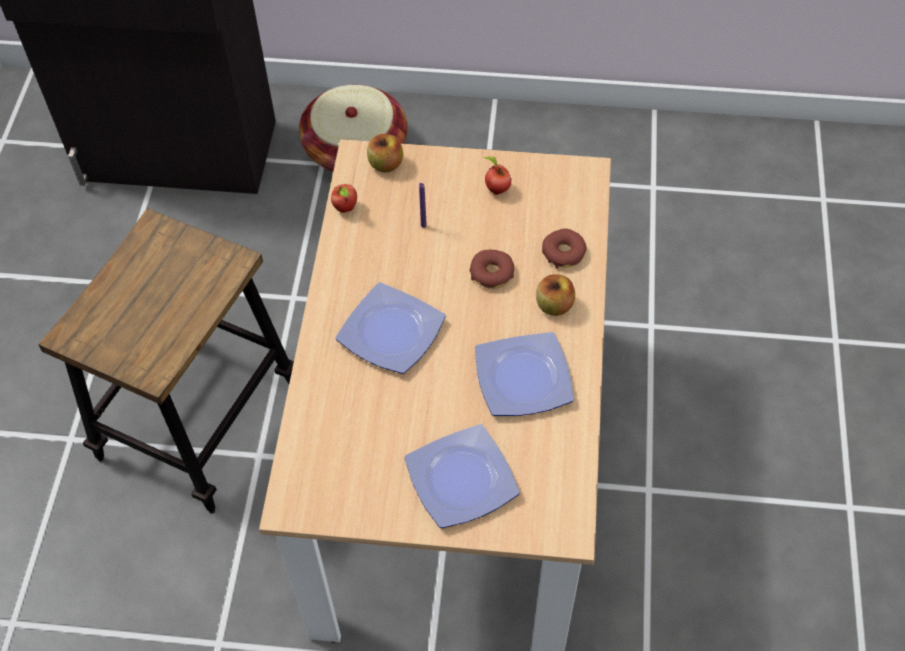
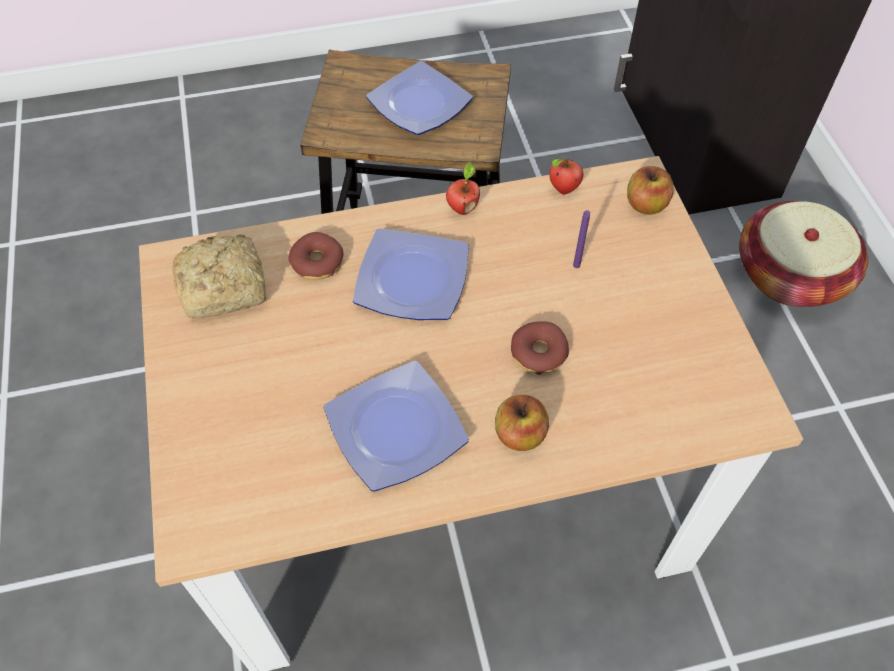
camera: 70 degrees right, 0 degrees up
plate [405,424,520,528] -> plate moved to [366,61,473,135]
apple [484,156,512,195] -> apple moved to [446,162,480,215]
donut [542,229,587,268] -> donut moved to [288,232,343,280]
none -> bread [172,234,266,319]

